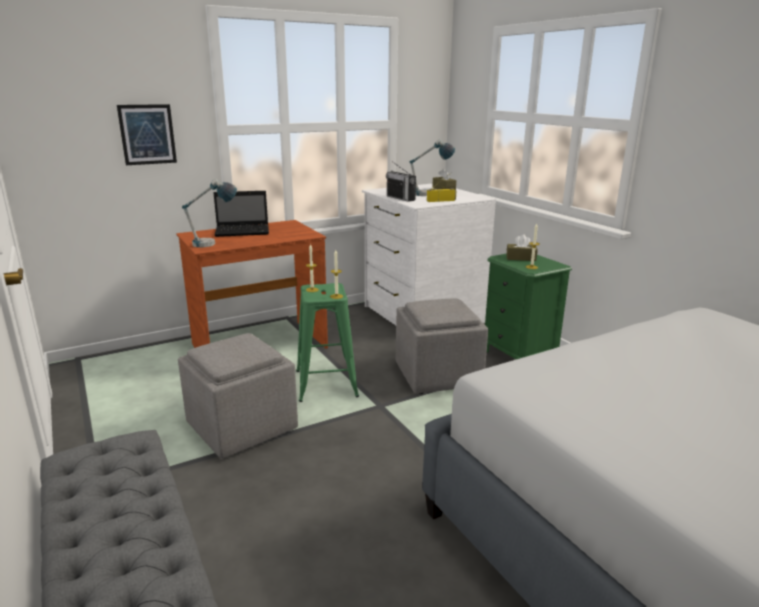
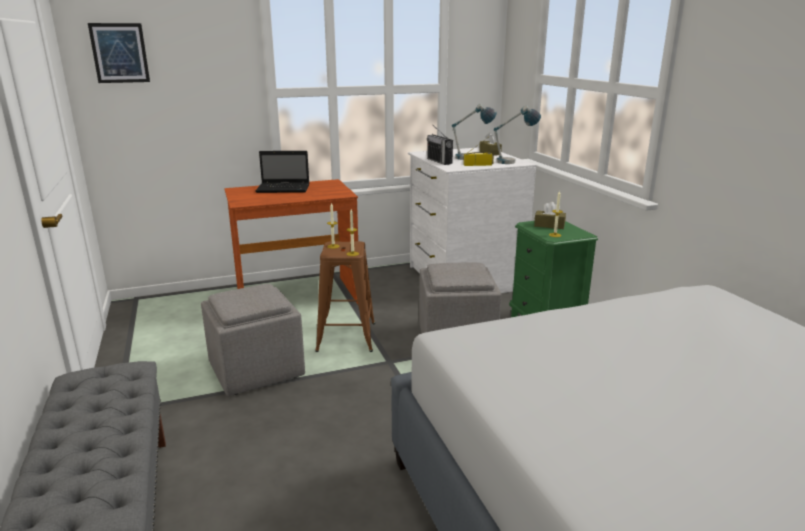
camera: 10 degrees right, 0 degrees up
picture [117,104,177,165] -> picture moved to [88,23,150,83]
table lamp [182,179,237,247] -> table lamp moved to [494,105,541,164]
green stool [296,283,359,402] -> brown stool [315,241,375,352]

